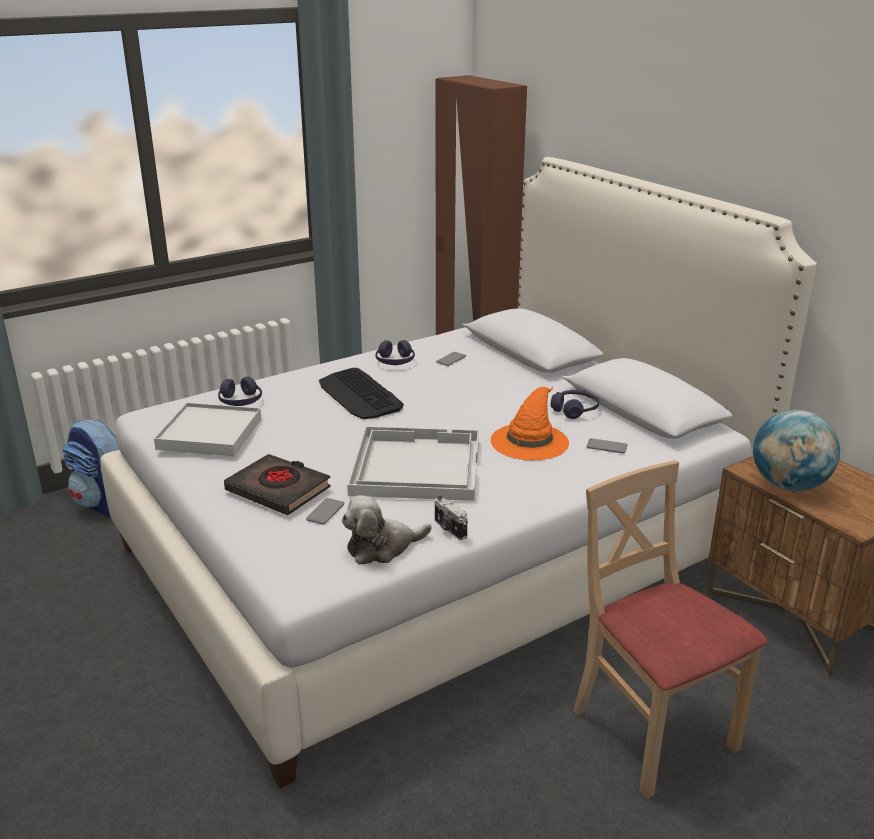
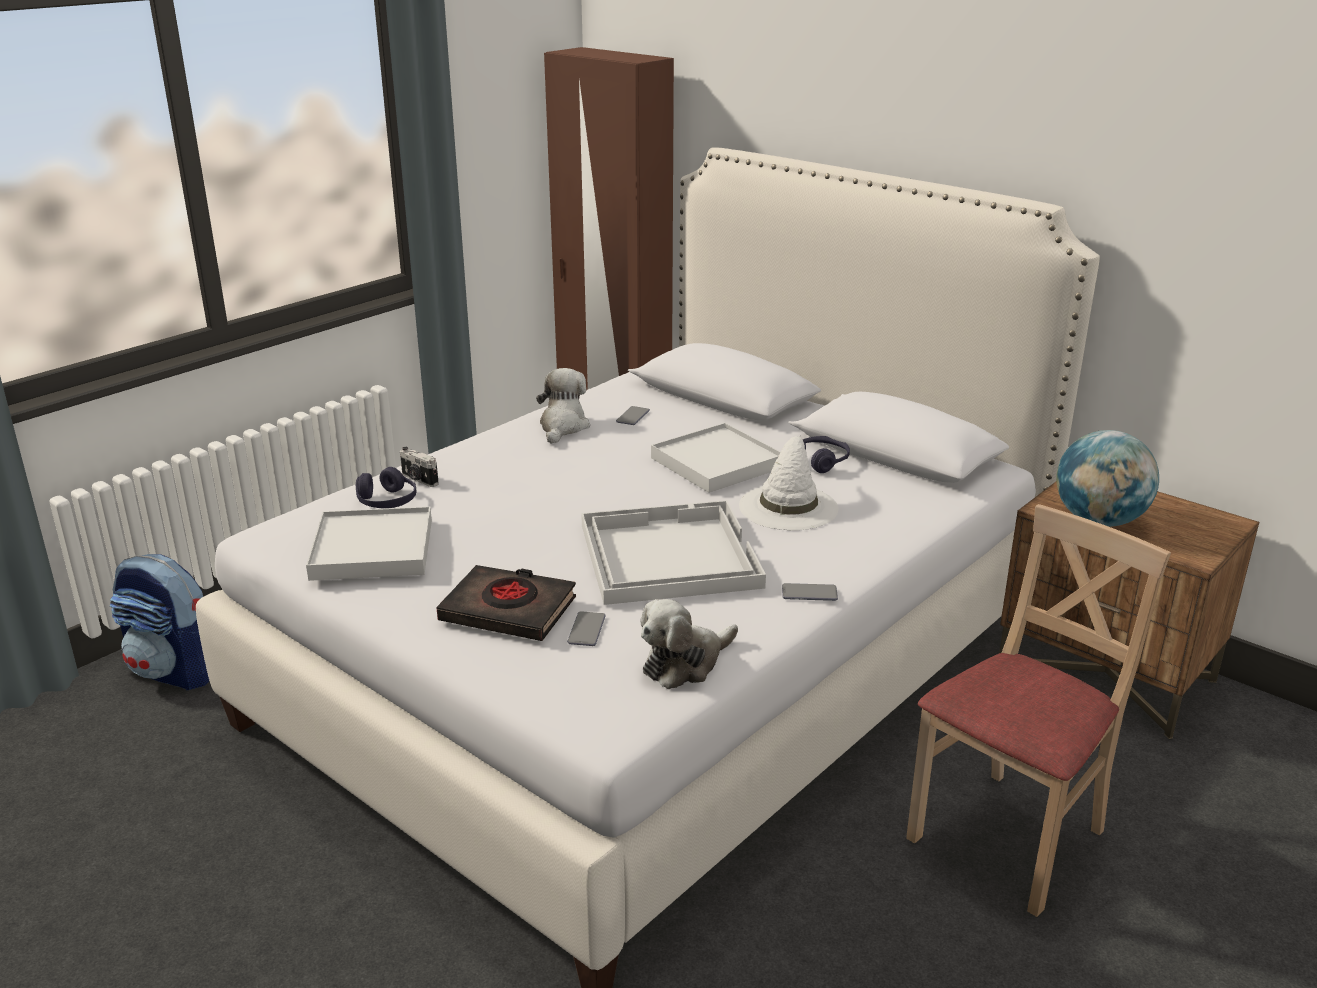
camera: 15 degrees left, 0 degrees up
keyboard [319,368,404,419] -> none
purple headphones [375,340,415,365] -> plush toy [536,368,590,444]
camera [435,496,467,540] -> camera moved to [400,447,439,487]
orange hat [491,387,569,460] -> white hat [739,435,839,531]
beige chair [574,460,768,799] -> beige chair turned 90 degrees clockwise [906,504,1171,917]
phone [587,438,627,453] -> phone moved to [782,583,838,601]
none -> white tray [651,423,780,493]

